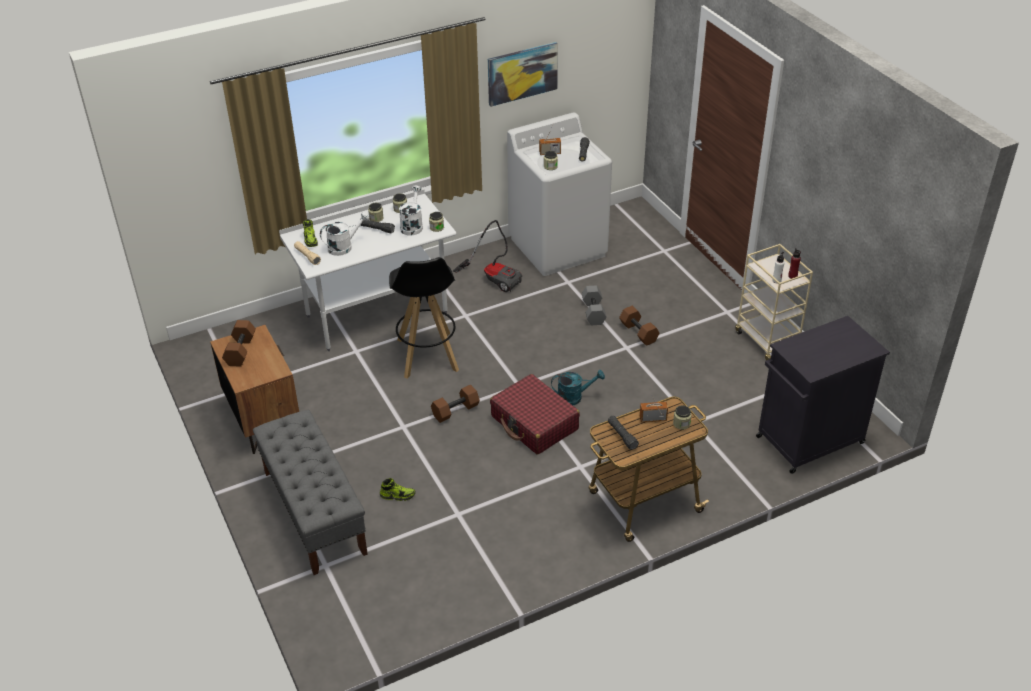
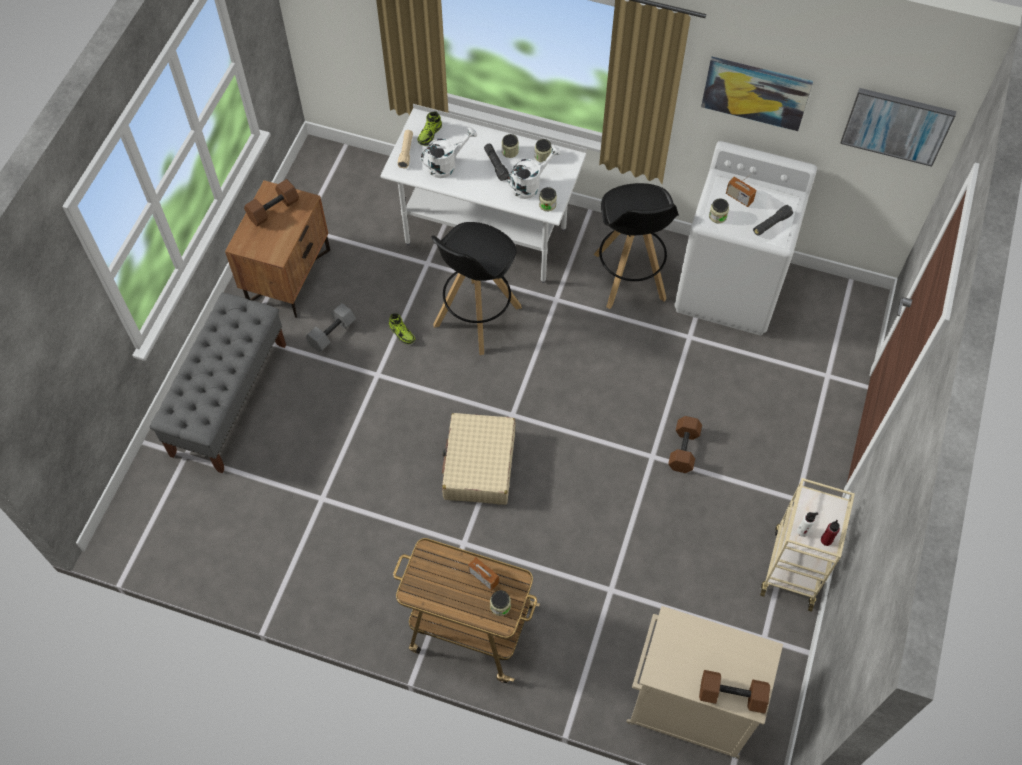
camera: 45 degrees right, 20 degrees up
white watering can [320,212,369,256] -> white watering can turned 45 degrees counterclockwise [421,127,477,178]
shoe [380,478,416,501] -> shoe moved to [389,313,415,344]
brown dumbbell [431,385,480,423] -> brown dumbbell moved to [699,670,770,714]
vacuum cleaner [453,220,522,292] -> black stool [594,183,679,309]
red suitcase [490,374,580,454] -> beige suitcase [442,413,515,505]
turquoise watering can [551,370,605,405] -> none
grey dumbbell [582,285,607,325] -> grey dumbbell moved to [305,303,356,353]
black flashlight [608,416,639,450] -> none
black cabinet [756,316,890,474] -> beige cabinet [626,606,783,759]
none -> picture [840,88,956,167]

